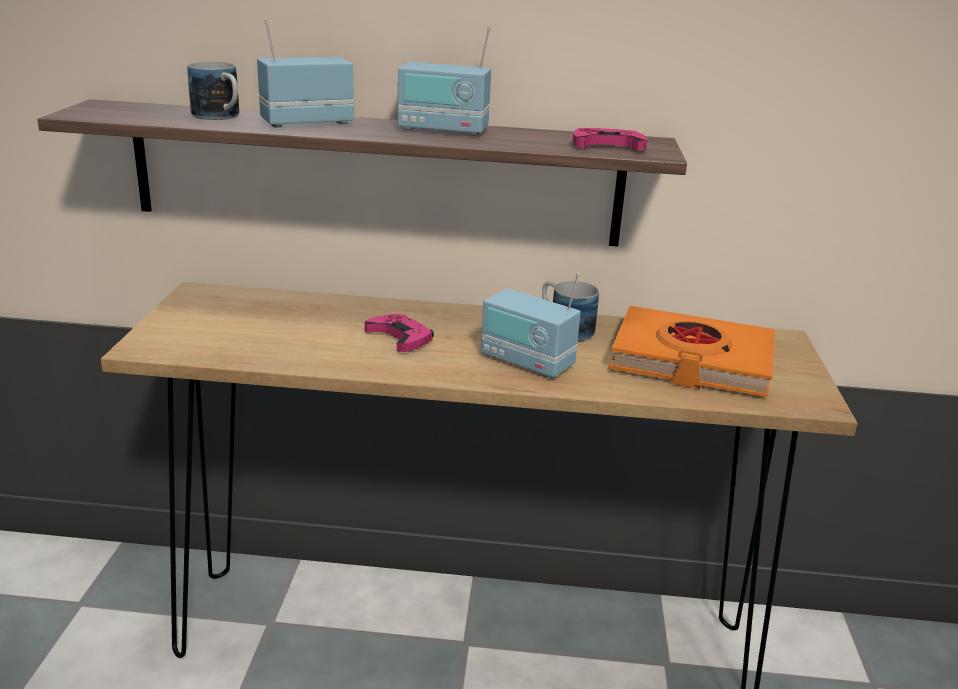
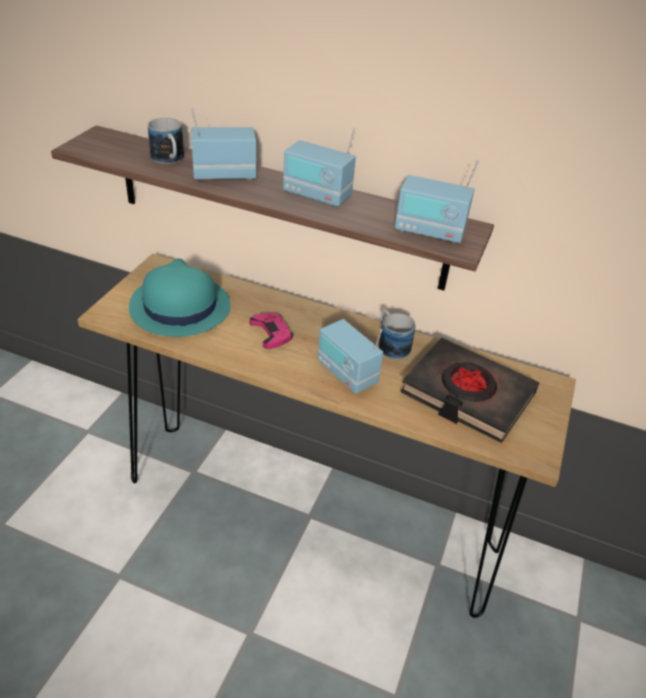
camera: 15 degrees right, 15 degrees up
pink game controller [573,128,647,151] -> radio [395,160,479,244]
orange book [609,306,775,397] -> black book [400,338,540,443]
none -> turquoise hat [129,258,230,337]

